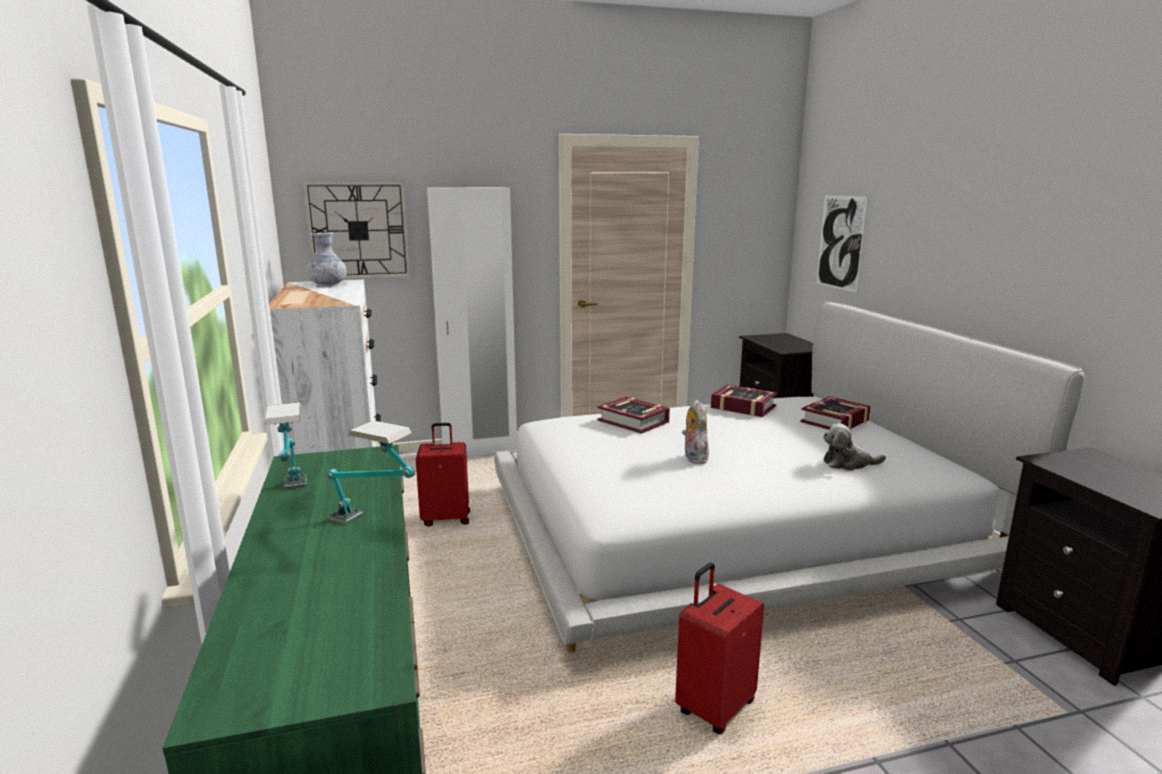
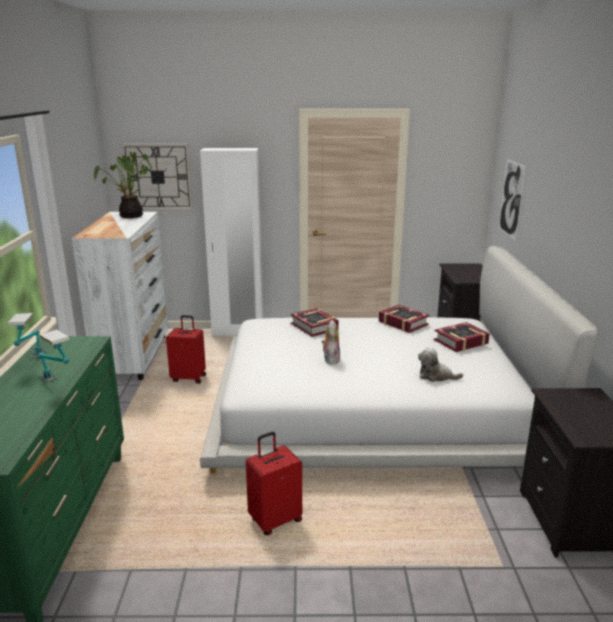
camera: 15 degrees right, 5 degrees up
vase [306,233,347,287] -> potted plant [94,152,152,218]

